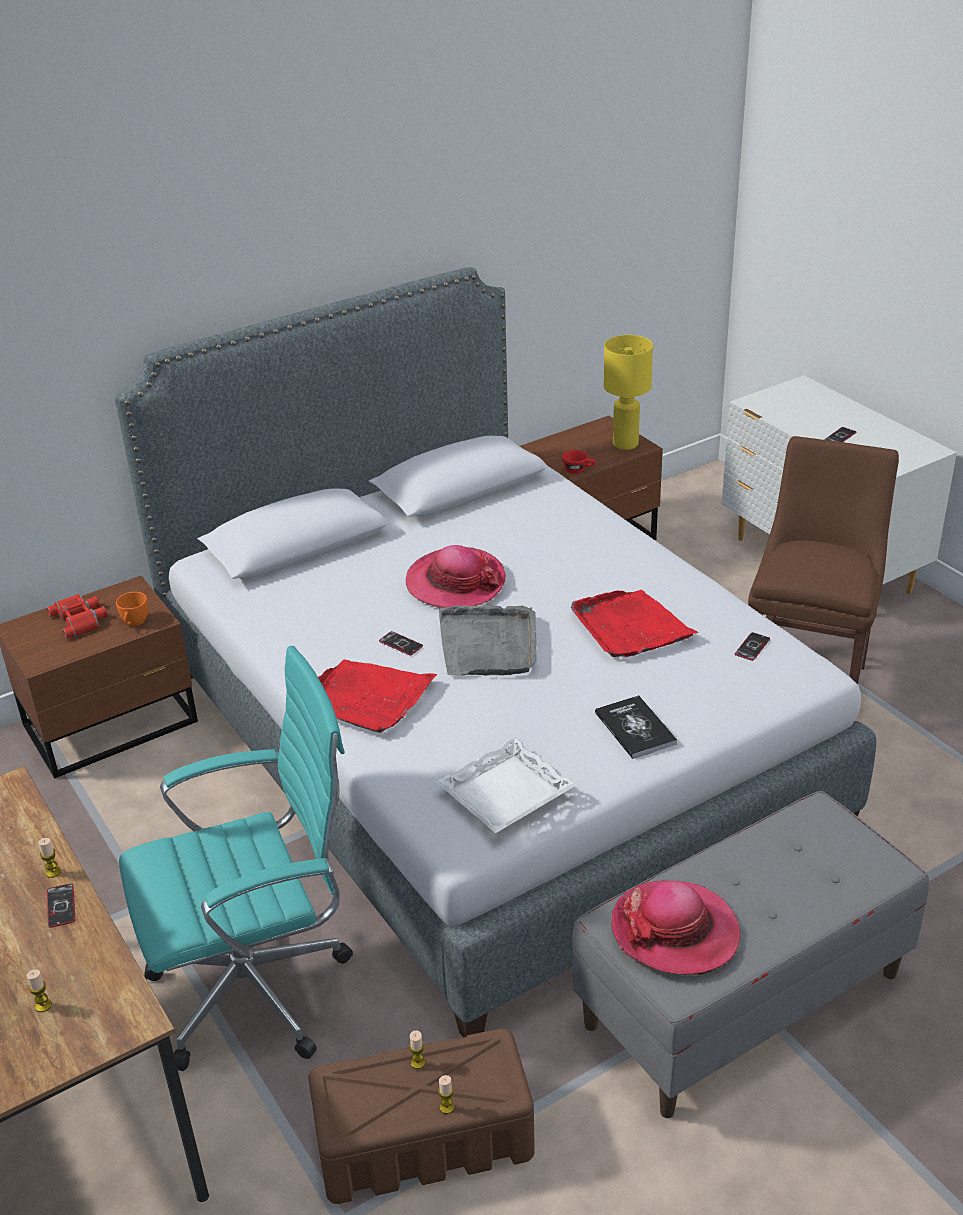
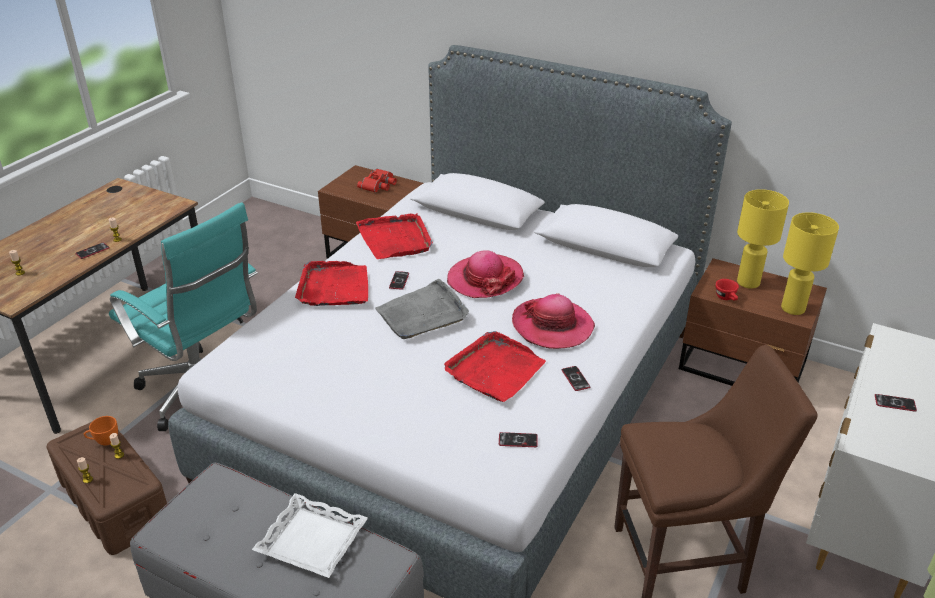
camera: 60 degrees right, 0 degrees up
orange cup [116,592,148,626] -> orange cup moved to [84,416,118,446]
white tray [435,737,577,833] -> white tray moved to [252,493,368,578]
book [595,695,677,759] -> none
hat [611,881,740,975] -> hat moved to [512,293,595,349]
none -> red tray [356,213,433,259]
none -> phone [562,366,590,391]
none -> yellow table lamp [737,189,789,289]

